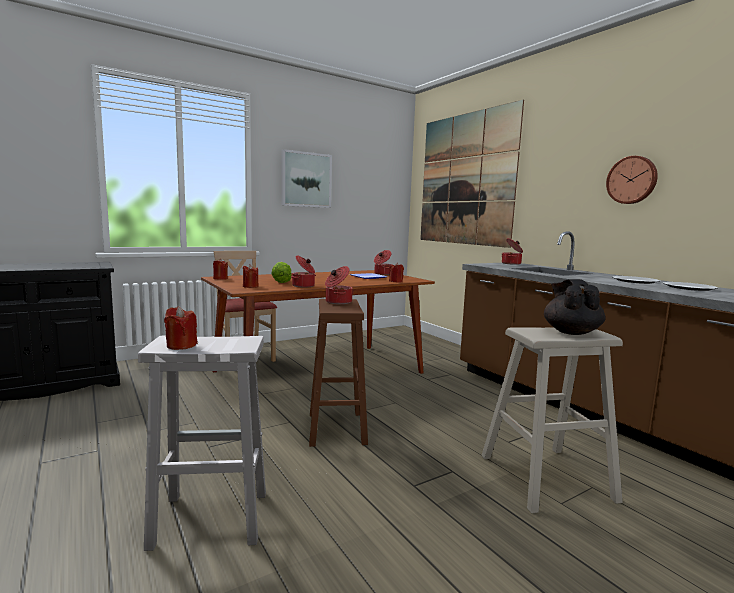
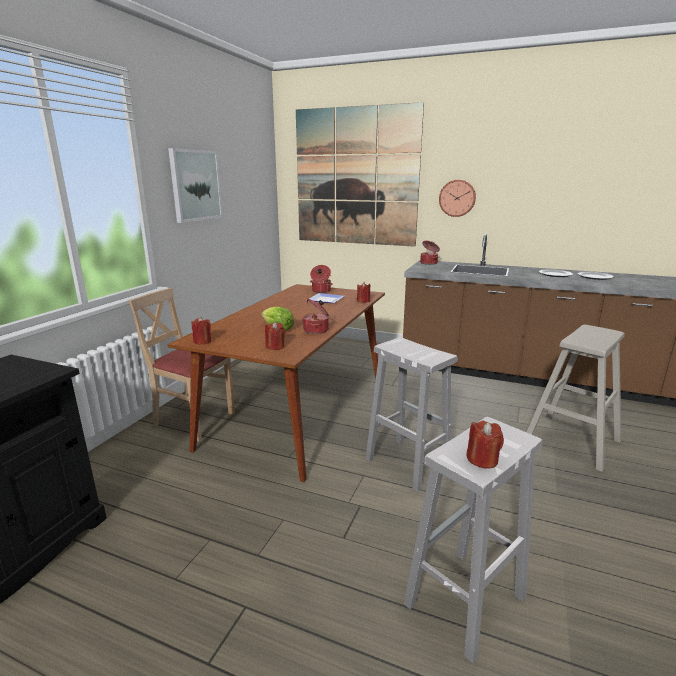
camera: 35 degrees left, 10 degrees up
brown stool [309,299,368,447] -> white stool [365,337,458,492]
cooking pot [325,266,354,304] -> none
black teapot [544,279,605,335] -> none
wall clock [606,156,658,204] -> wall clock moved to [439,180,476,217]

